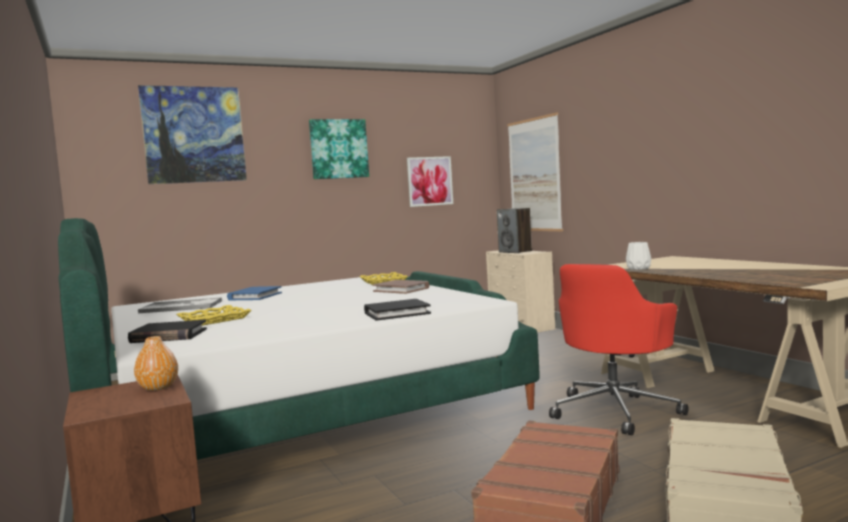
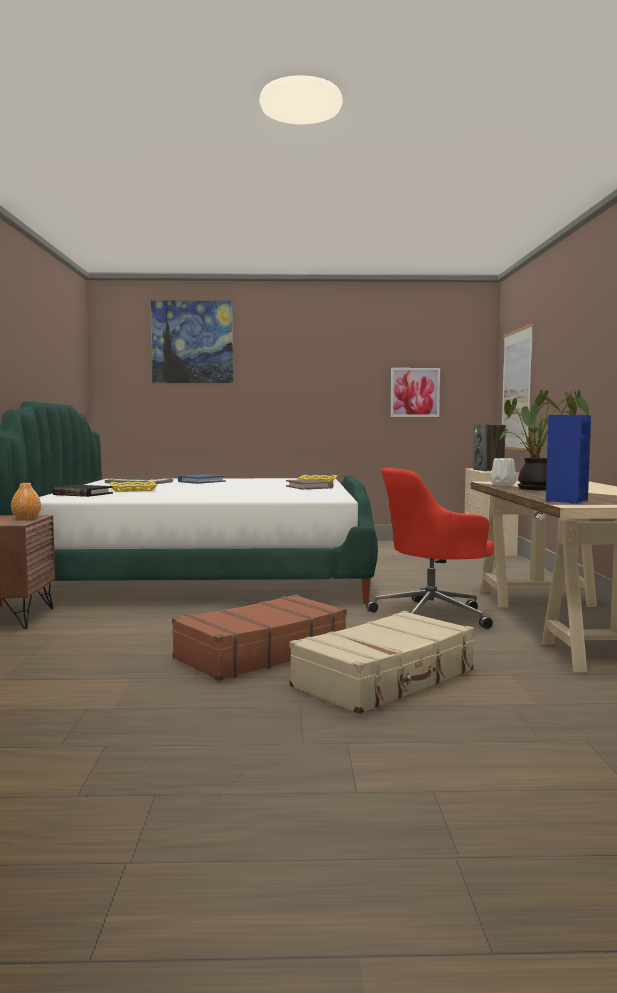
camera: 25 degrees right, 0 degrees up
picture [309,119,369,179] -> none
black book [364,299,431,321] -> none
none -> potted plant [500,389,589,490]
none -> blue speaker [546,415,591,504]

